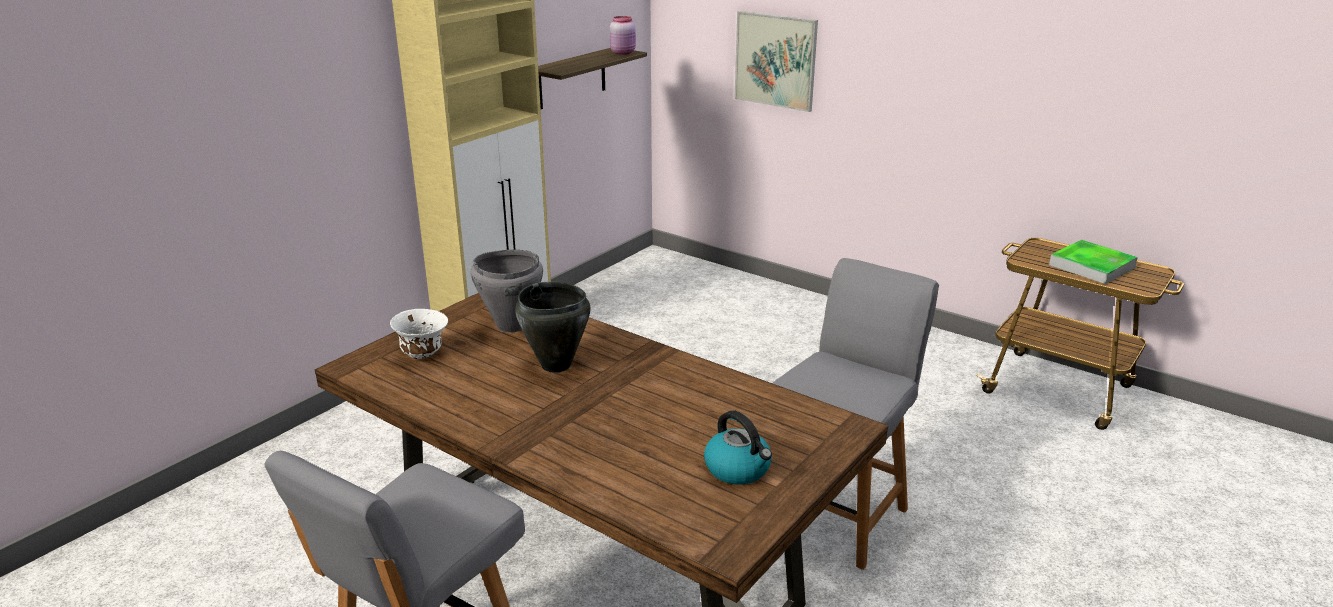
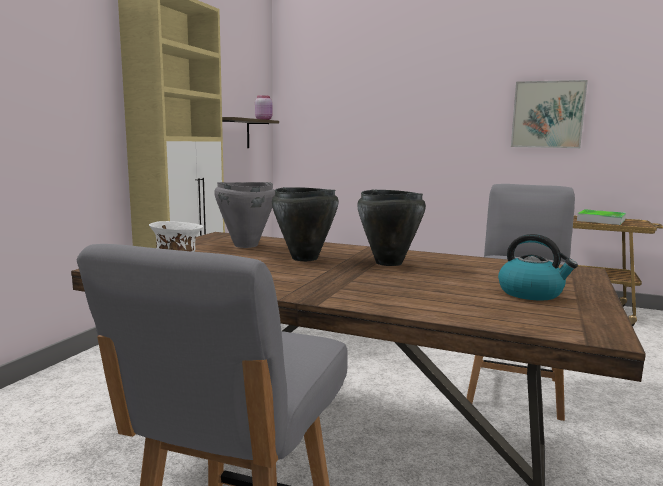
camera: 15 degrees left, 15 degrees down
picture [734,11,818,112] -> picture moved to [511,80,588,148]
none -> black cooking pot [357,189,426,266]

